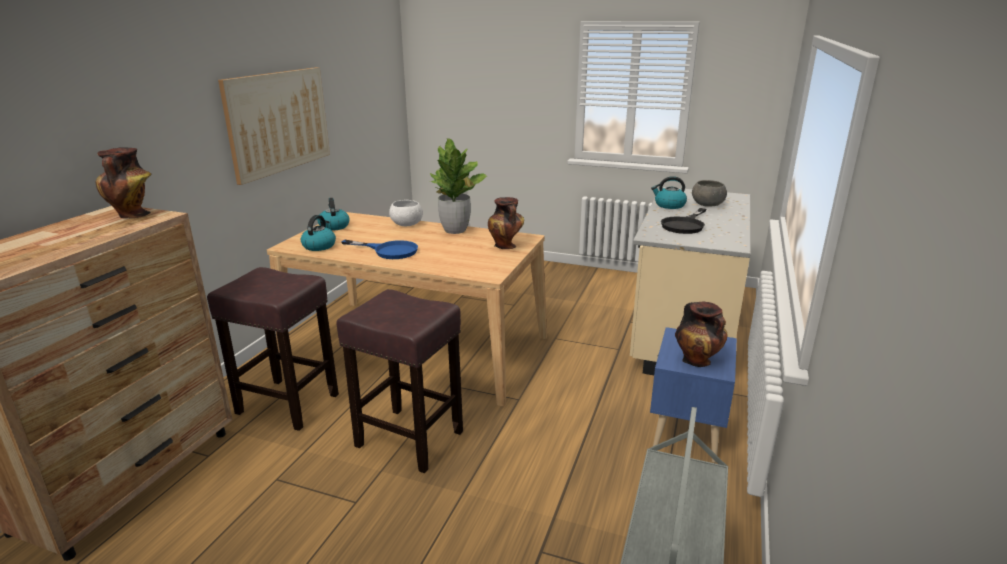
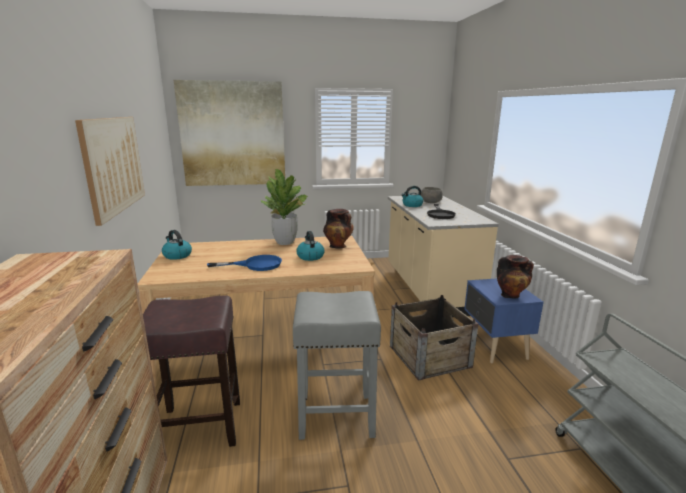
camera: 30 degrees left, 5 degrees down
vase [95,147,151,218] -> none
kettle [301,215,336,251] -> kettle moved to [296,231,325,261]
brown stool [336,289,463,473] -> grey stool [293,291,381,440]
white bowl [389,200,423,226] -> none
none -> picture [174,80,285,186]
none -> crate [390,295,478,381]

